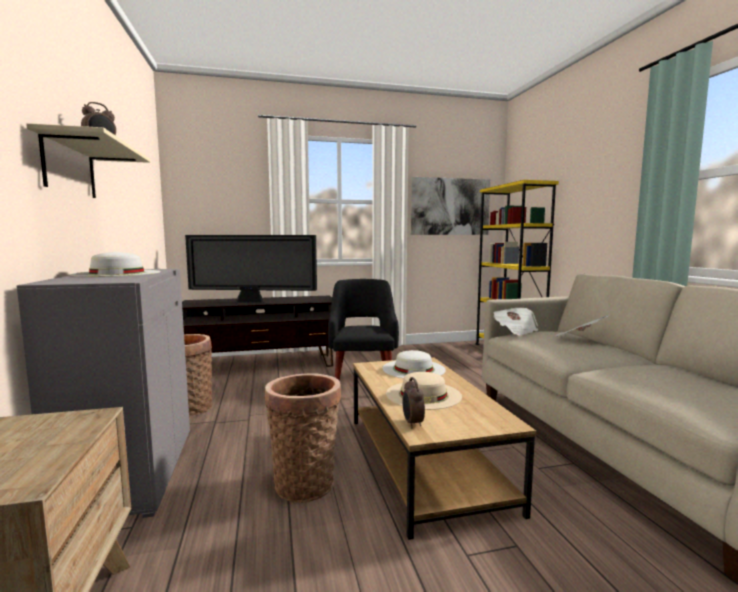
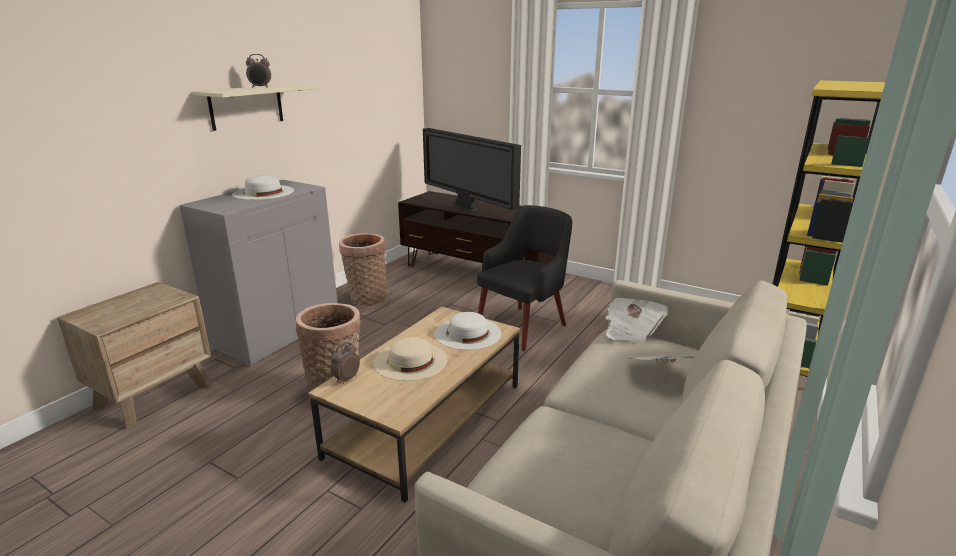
camera: 45 degrees right, 15 degrees up
picture [411,177,490,235] -> none

